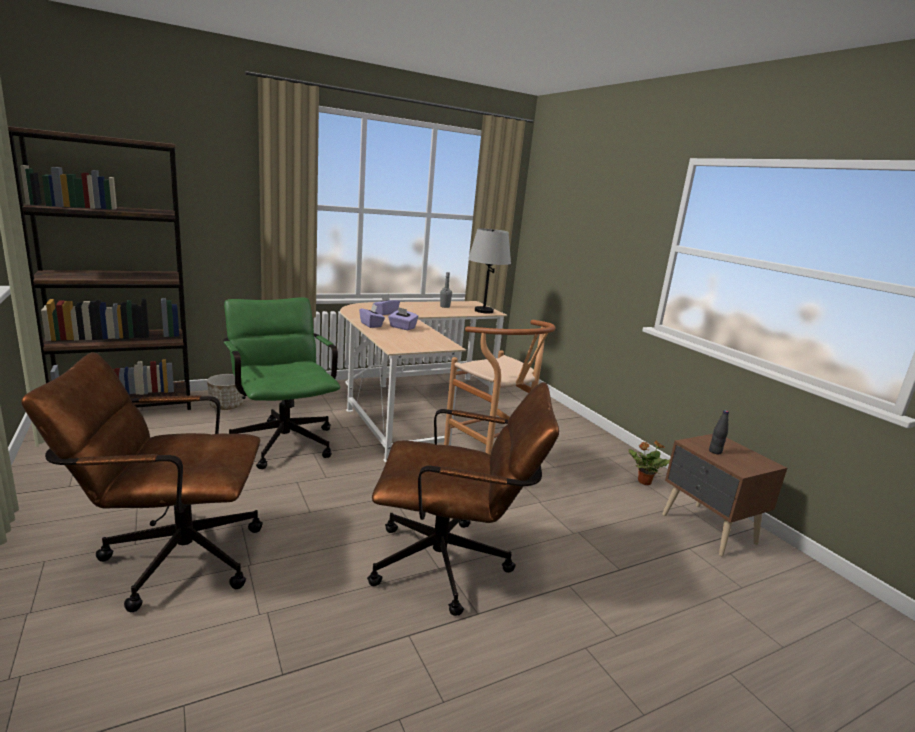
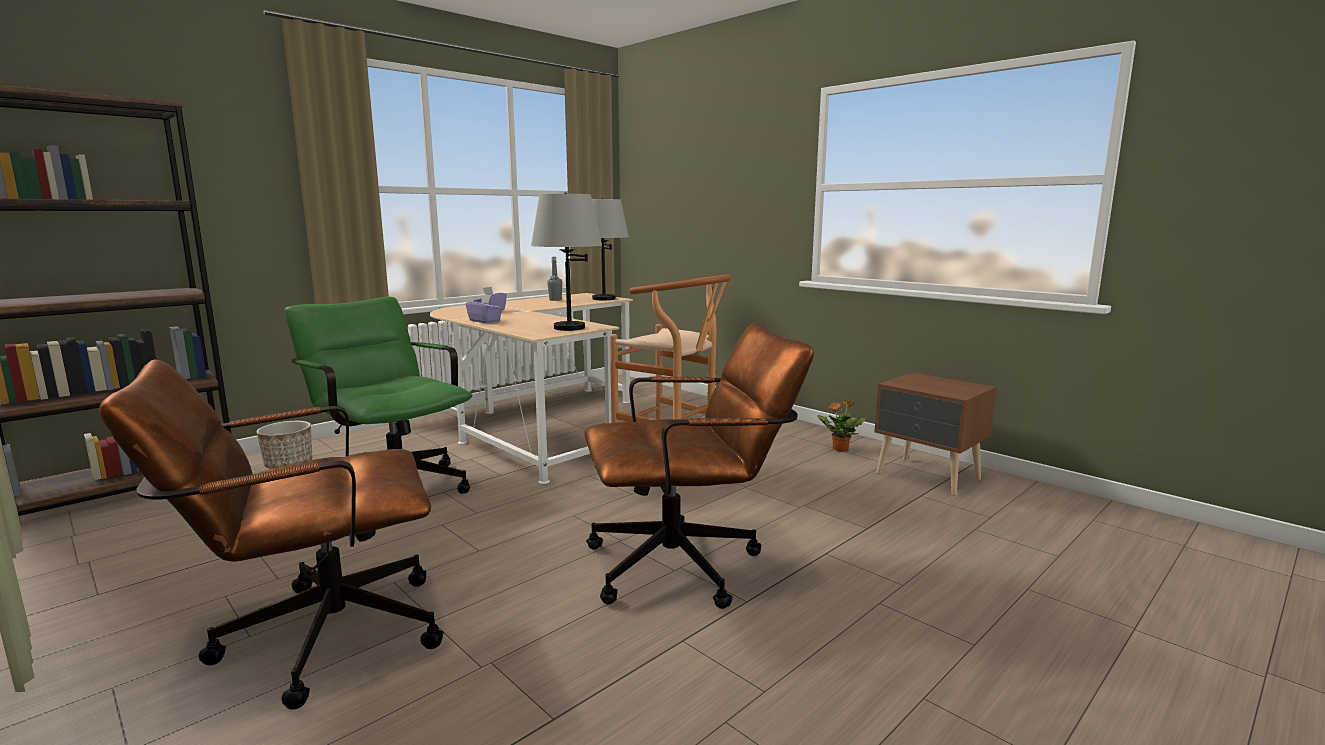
camera: 15 degrees left, 5 degrees down
purple tissue box [388,307,419,330] -> none
black bottle [709,410,729,454] -> none
none -> grey table lamp [531,192,602,331]

